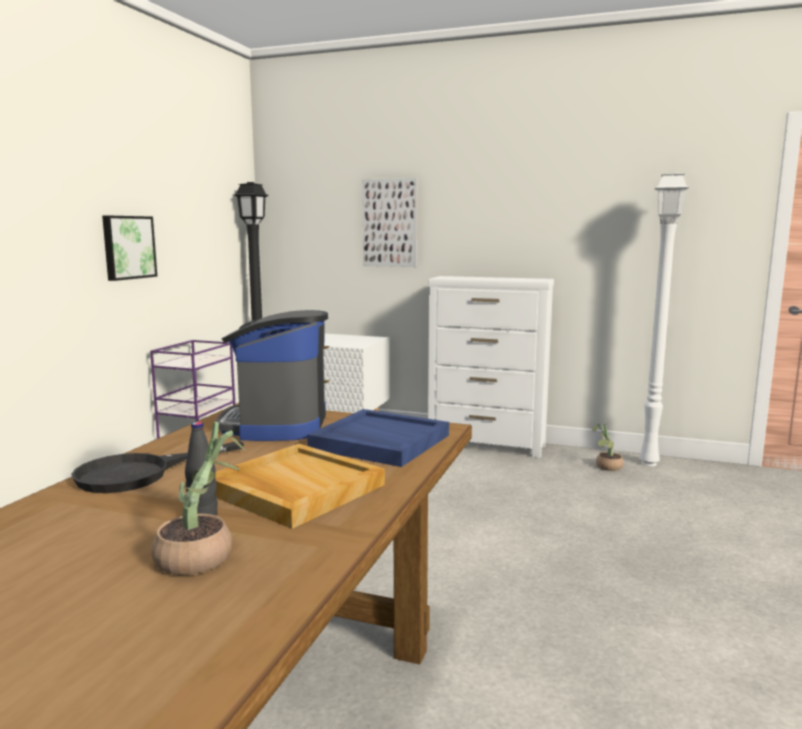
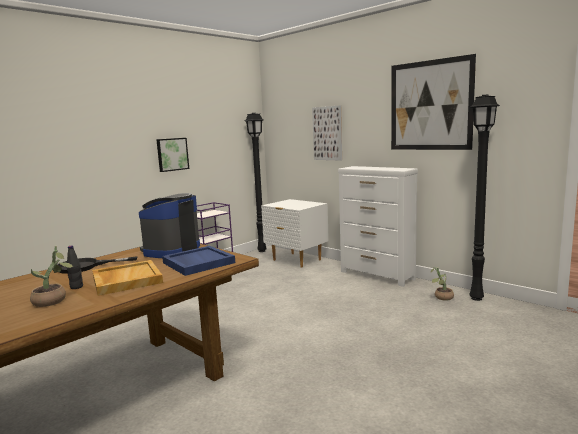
camera: 25 degrees right, 0 degrees up
white floor lamp [639,172,689,466] -> black floor lamp [469,95,500,301]
none -> picture [391,54,476,150]

